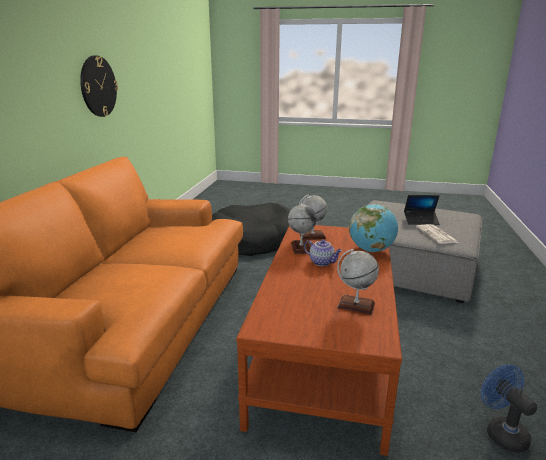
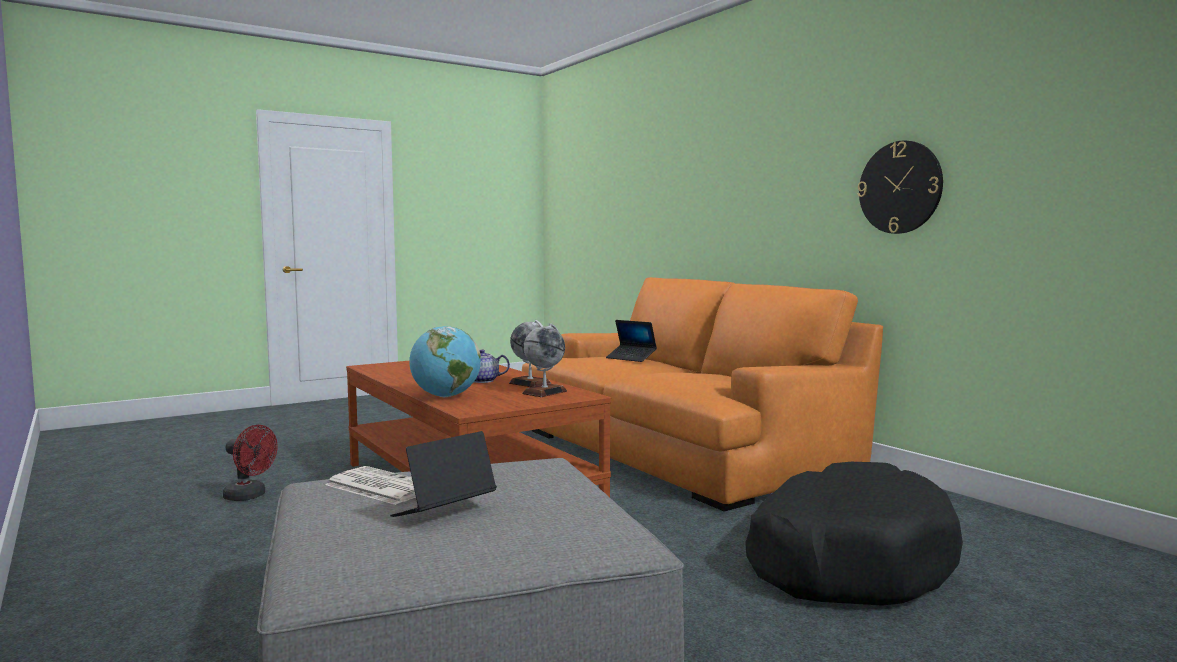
camera: 135 degrees right, 15 degrees down
globe [337,249,379,315] -> none
blue fan [481,364,537,453] -> red fan [223,425,278,501]
none -> laptop [606,320,657,362]

